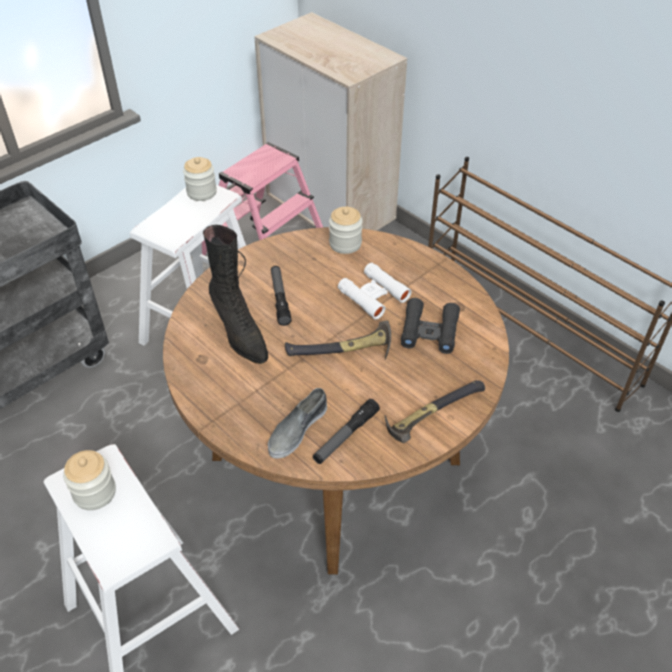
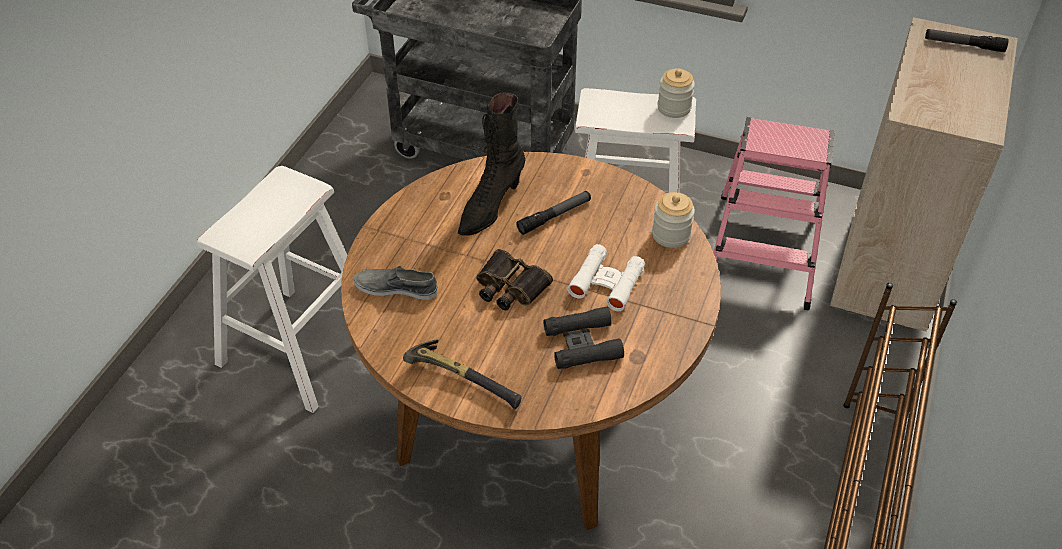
camera: 65 degrees right, 0 degrees up
jar [63,450,116,510] -> none
hammer [285,320,391,360] -> binoculars [476,249,553,310]
flashlight [313,399,380,464] -> flashlight moved to [925,29,1009,52]

